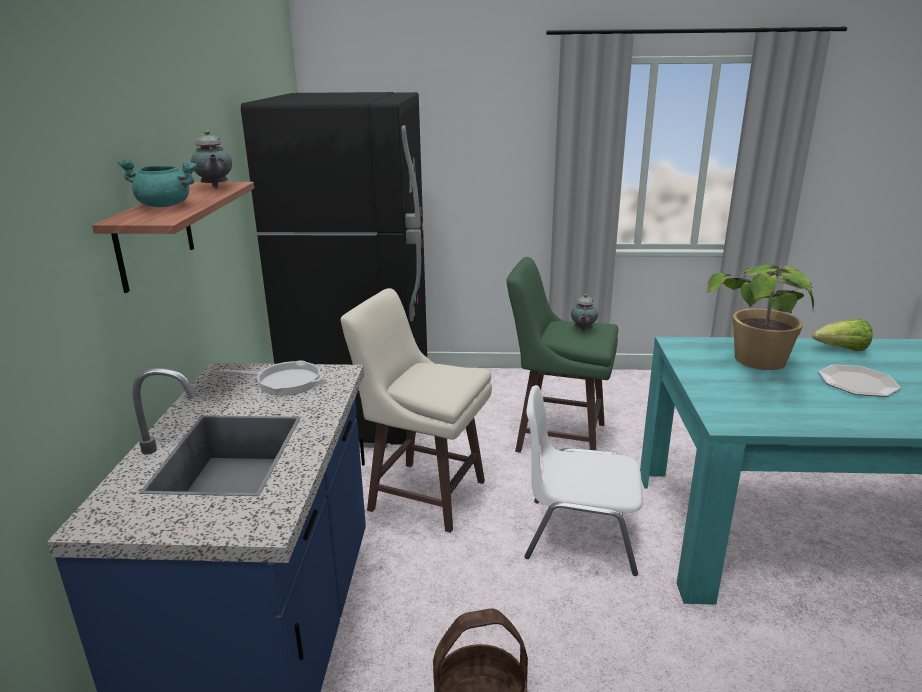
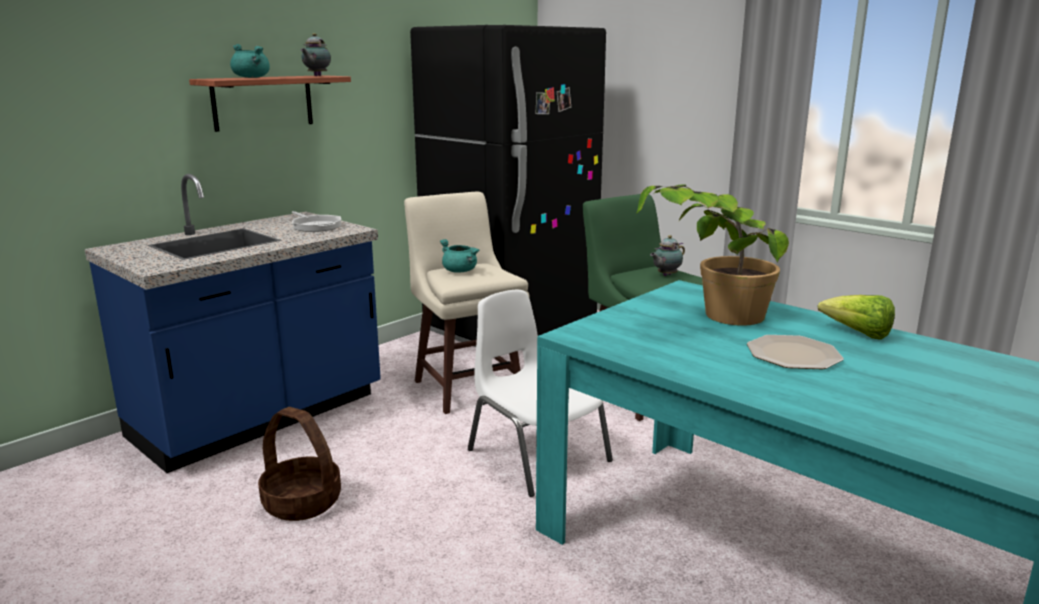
camera: 40 degrees right, 5 degrees down
none -> turquoise cooking pot [440,239,479,273]

